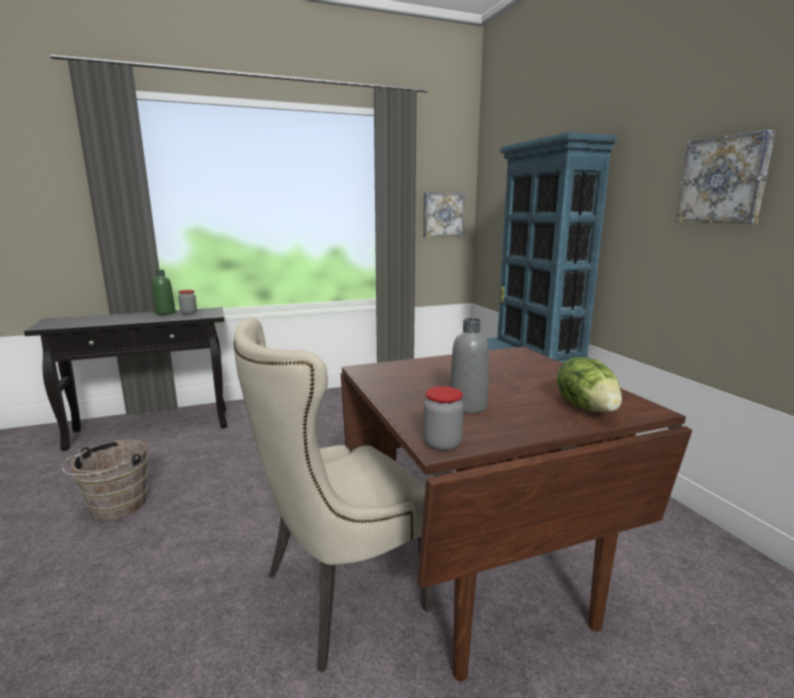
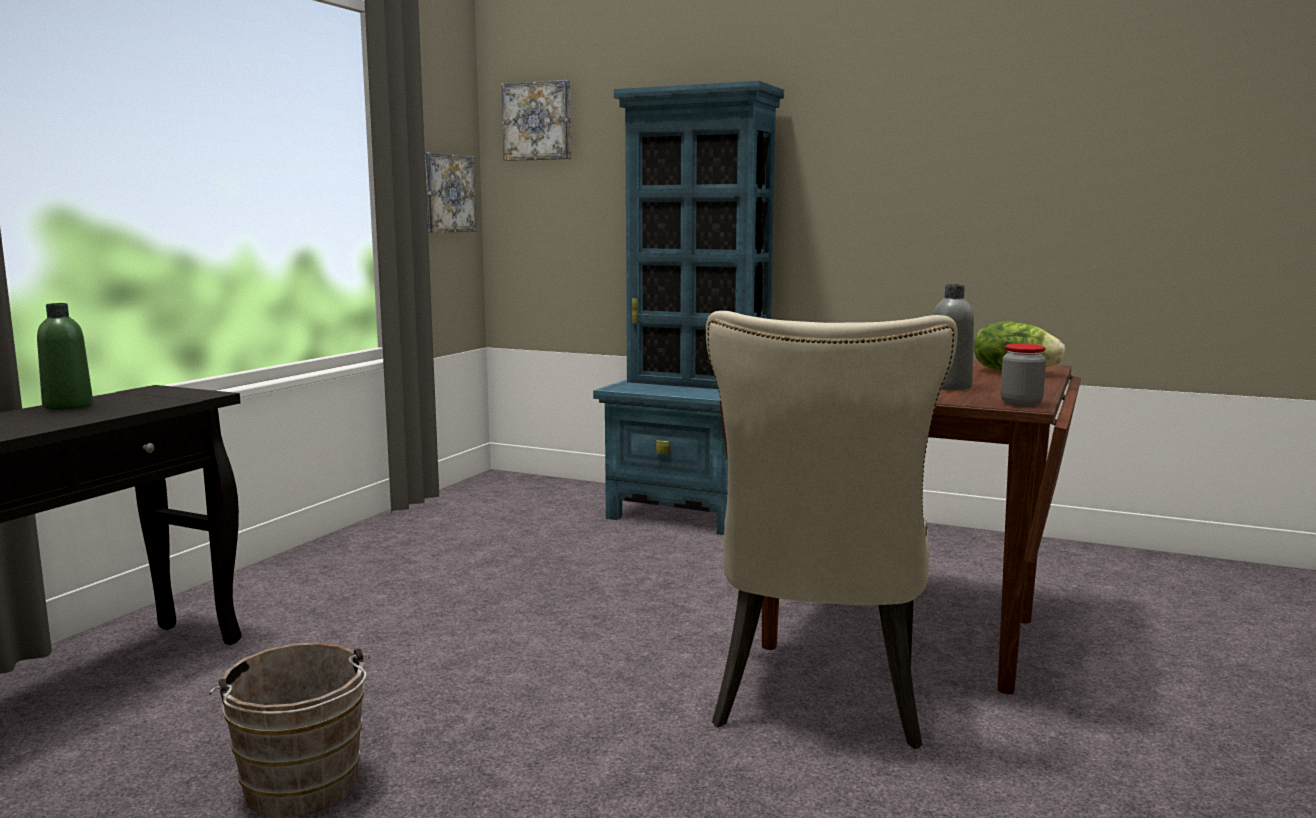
camera: 45 degrees left, 5 degrees down
jar [178,290,197,314] -> none
picture [676,130,776,224] -> picture moved to [501,80,571,161]

